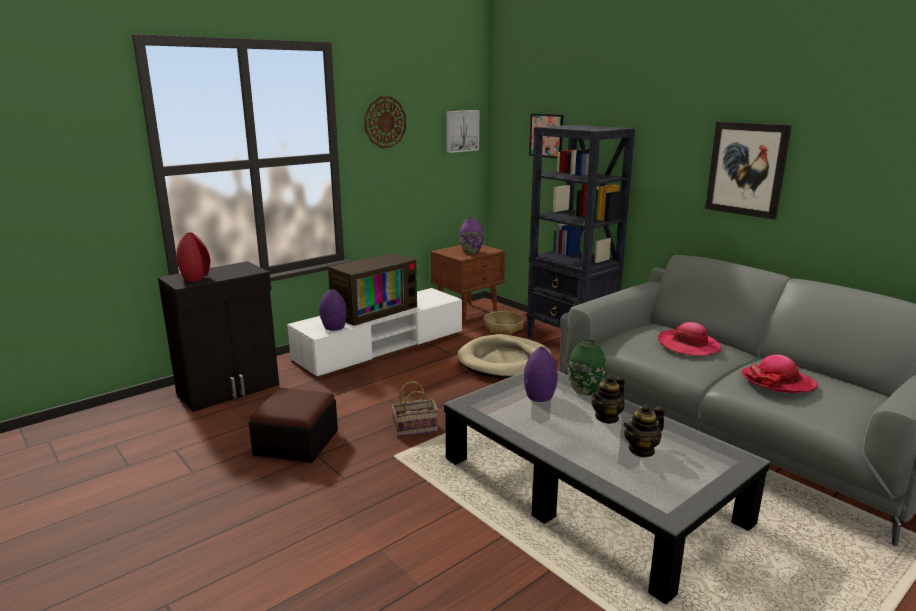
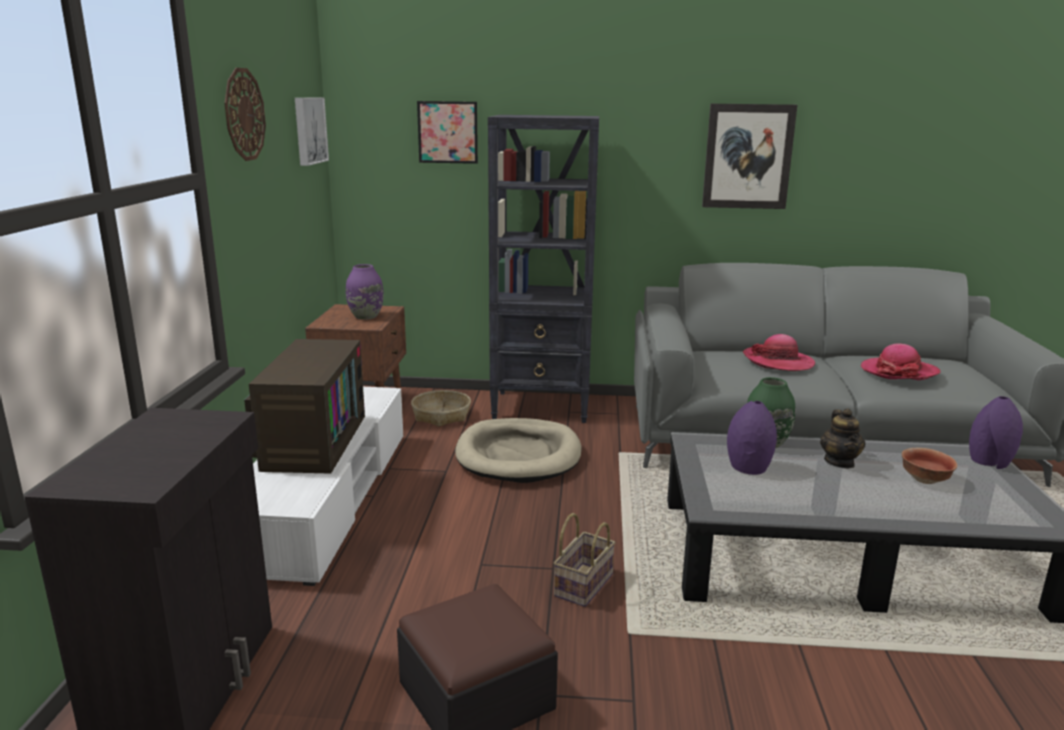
camera: 45 degrees left, 0 degrees up
red vase [176,233,210,281] -> none
purple vase [319,289,347,331] -> purple vase moved to [969,396,1023,469]
teapot [624,404,664,458] -> bowl [902,448,957,484]

